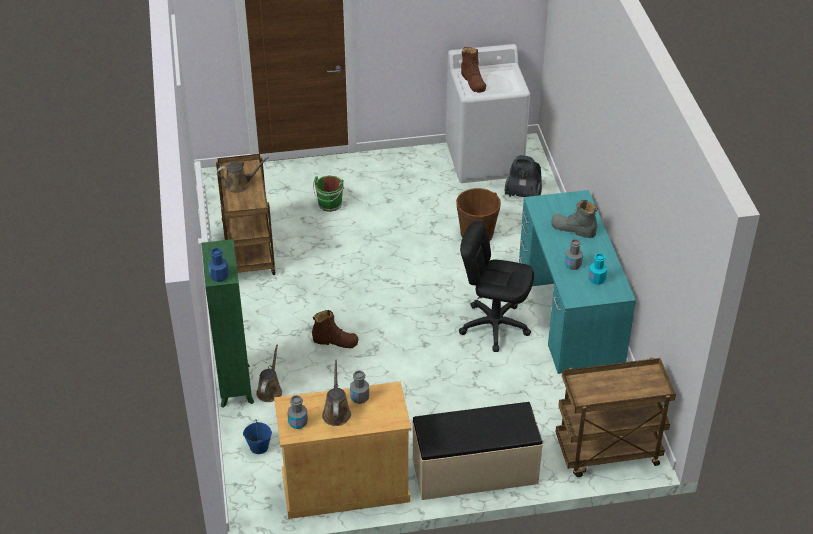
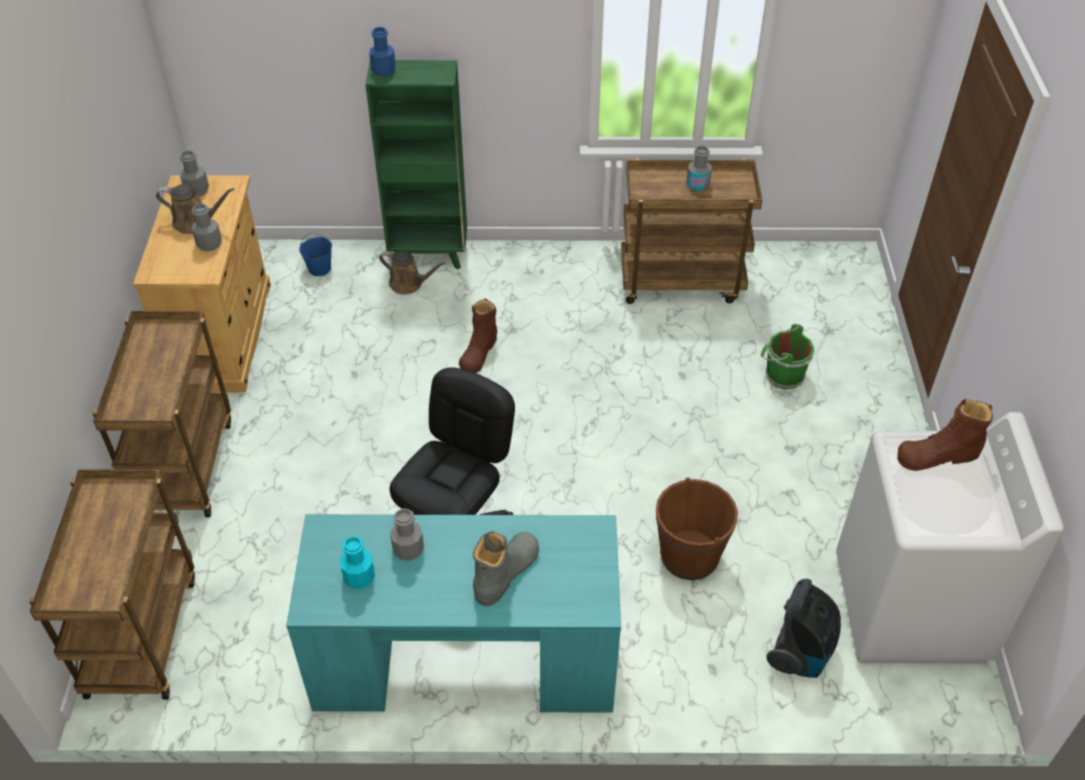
camera: 100 degrees right, 5 degrees up
brown watering can [217,157,269,193] -> grey bottle [686,146,712,191]
beige bench [412,402,543,500] -> brown cart [92,311,231,517]

